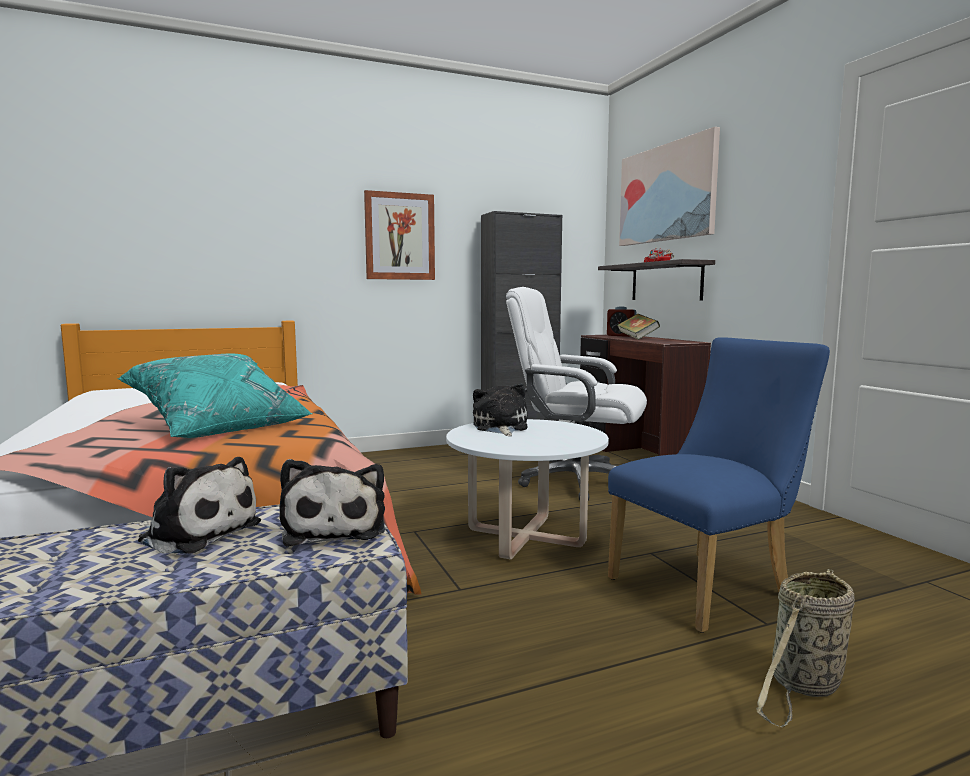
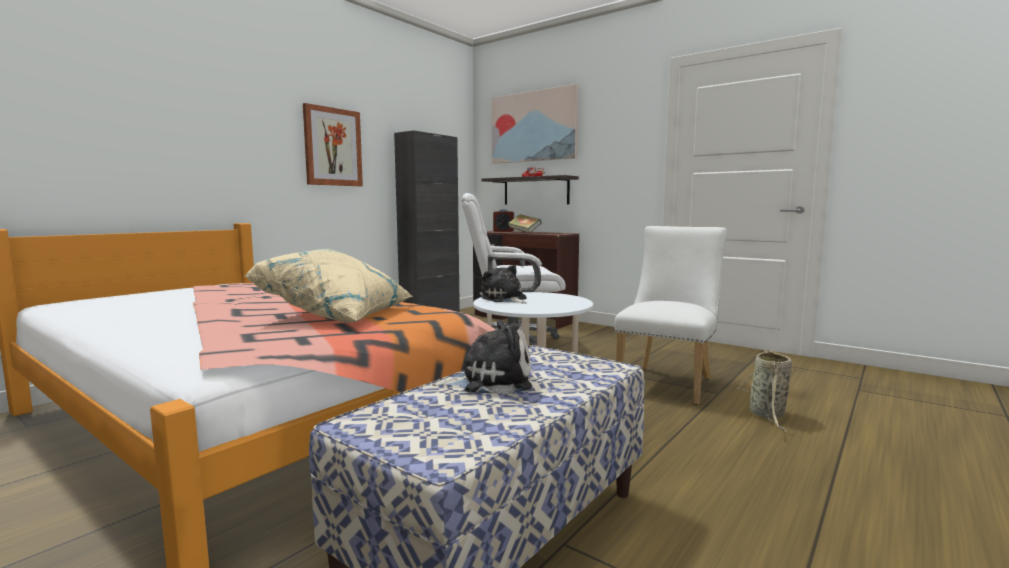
camera: 30 degrees left, 0 degrees up
turquoise pillow [117,353,312,438] -> beige pillow [245,249,413,323]
plush toy [280,459,385,546] -> none
blue chair [608,338,830,633] -> white chair [614,226,727,405]

